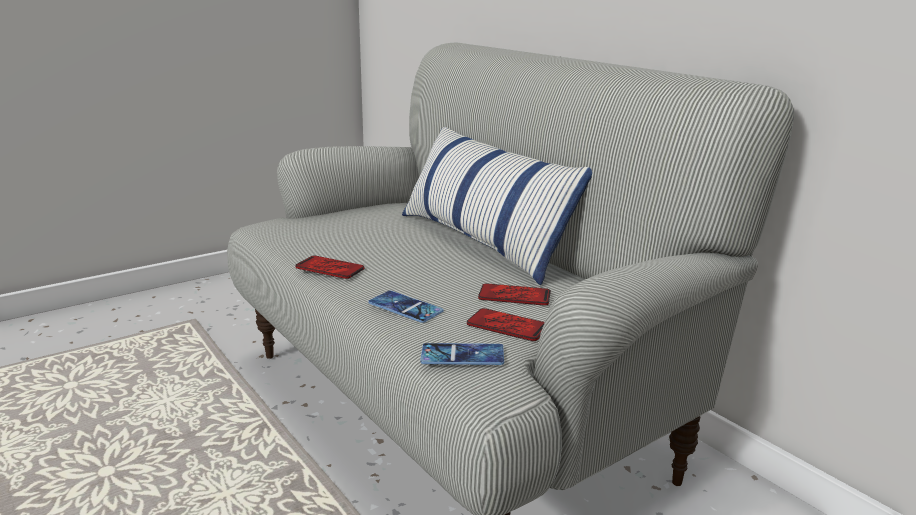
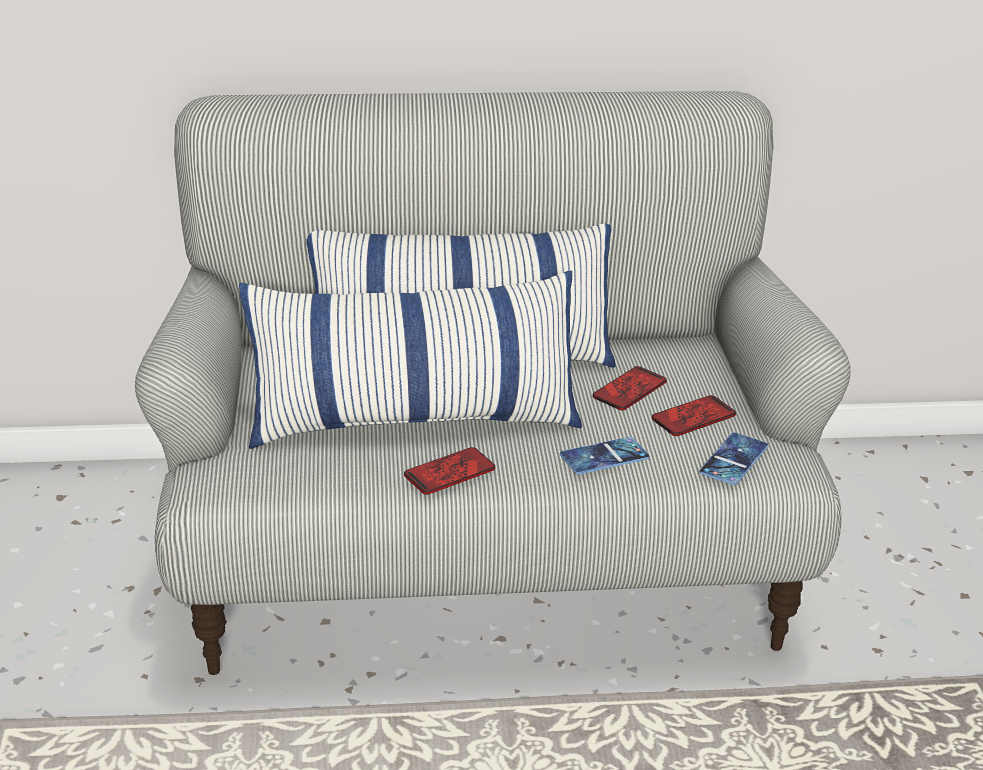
camera: 60 degrees left, 10 degrees up
none -> pillow [239,270,582,449]

